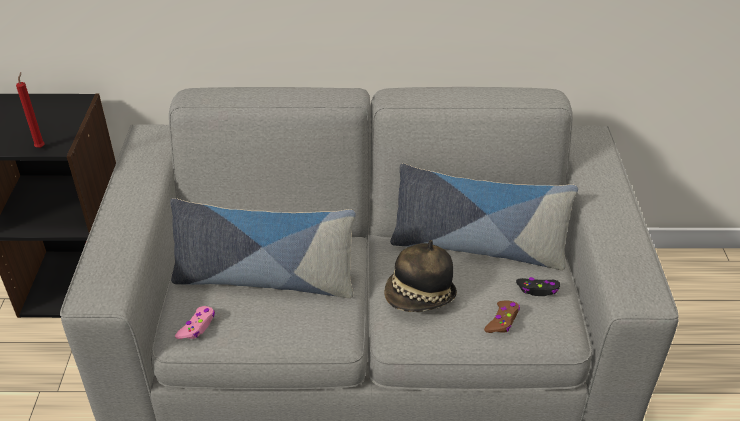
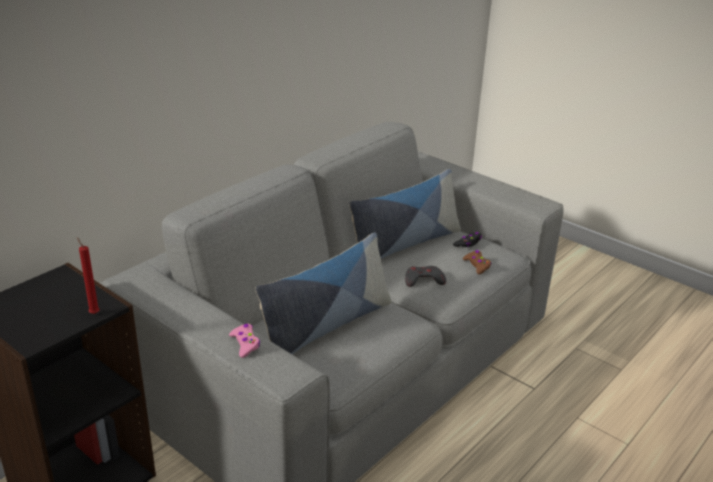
camera: 50 degrees left, 10 degrees down
pink game controller [175,306,215,339] -> pink game controller moved to [229,324,260,358]
hat [384,240,457,312] -> grey game controller [405,266,446,287]

